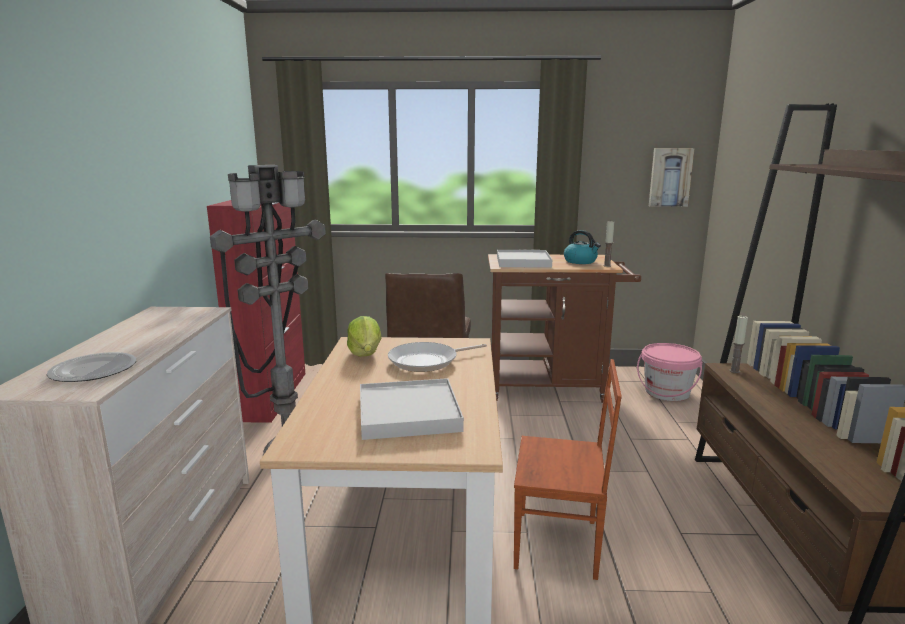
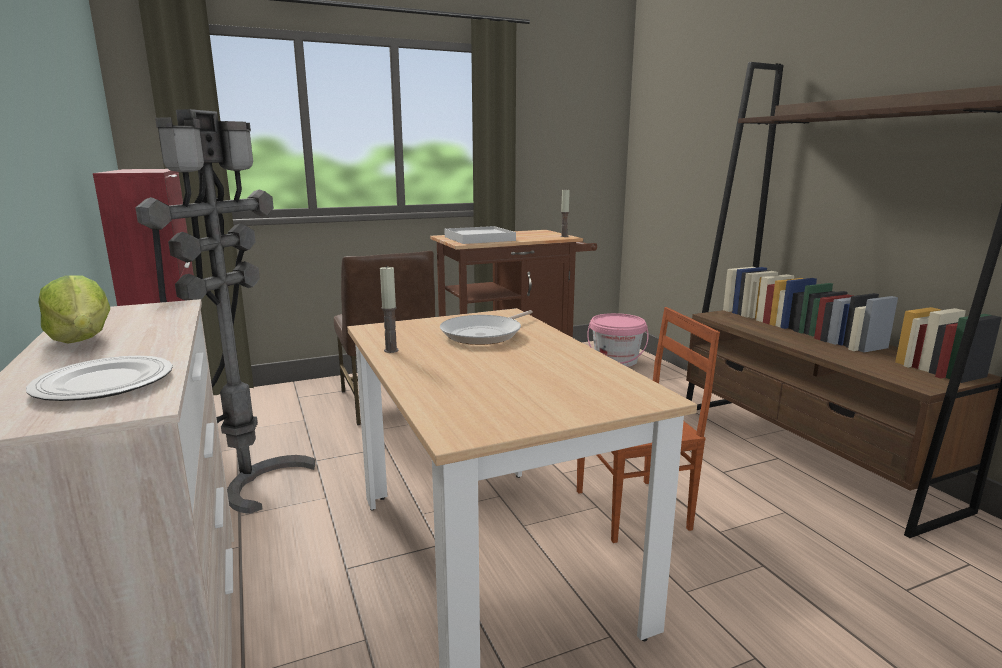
camera: 25 degrees left, 0 degrees up
lettuce [347,316,381,357] -> lettuce moved to [38,275,110,344]
white tray [360,378,464,440] -> none
kettle [564,230,601,264] -> none
picture [649,148,695,207] -> none
candle [729,316,748,373] -> candle moved to [380,265,399,353]

